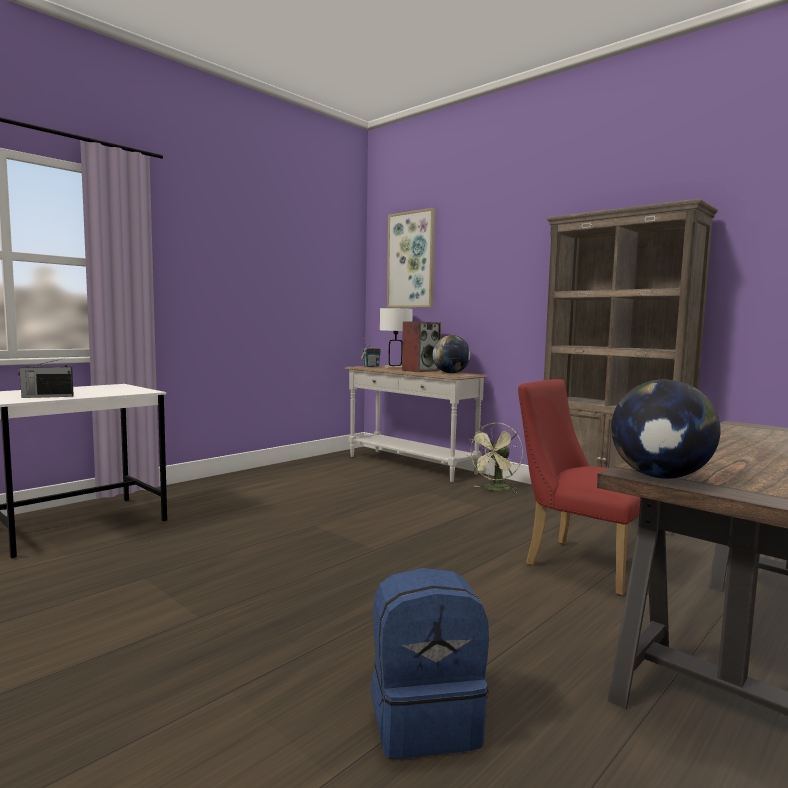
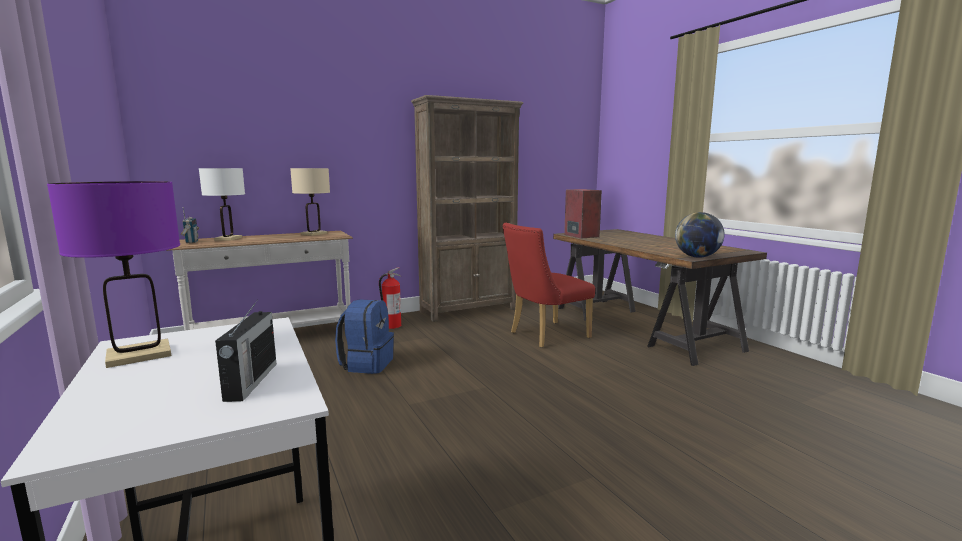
camera: 70 degrees left, 5 degrees up
blue backpack [371,568,489,759] -> blue backpack moved to [335,299,394,374]
picture [387,208,435,308] -> none
speaker [402,322,441,372] -> speaker moved to [564,189,602,239]
globe [432,335,471,373] -> beige table lamp [290,168,330,236]
green fan [467,423,523,493] -> fire extinguisher [379,267,402,329]
none -> purple table lamp [47,181,180,368]

